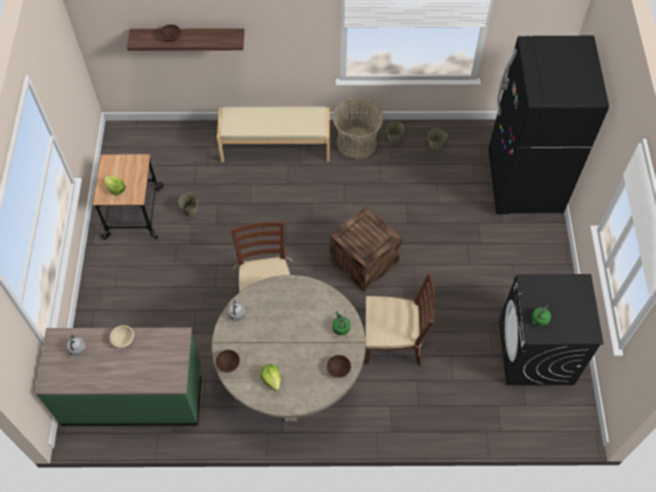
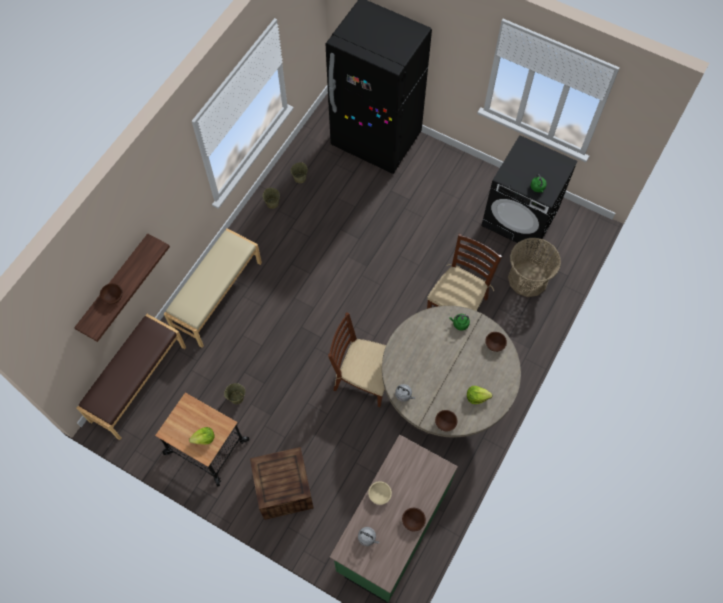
camera: 60 degrees left, 5 degrees up
crate [330,206,402,291] -> crate moved to [250,447,314,520]
basket [333,98,384,160] -> basket moved to [508,237,561,297]
none -> brown bench [77,314,186,440]
none -> brown bowl [402,508,426,531]

